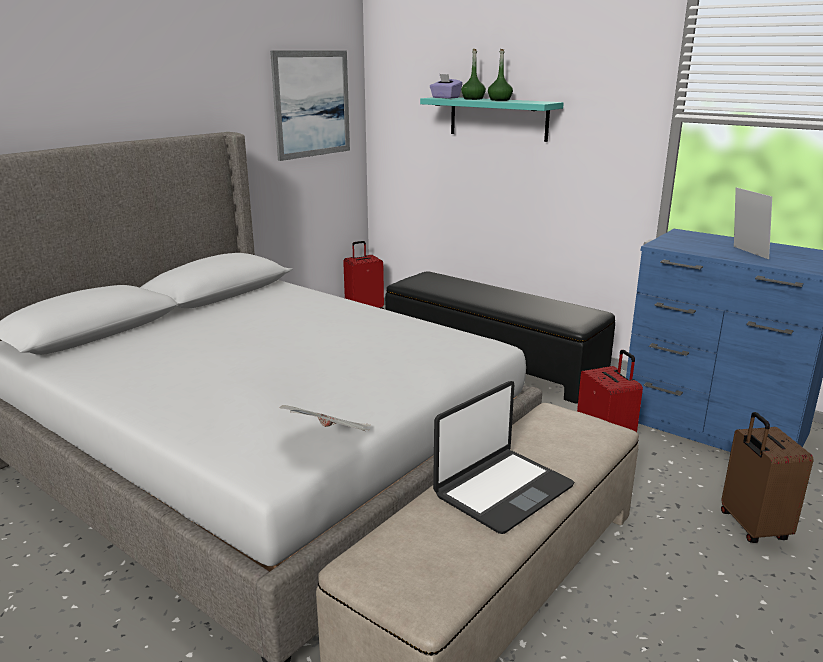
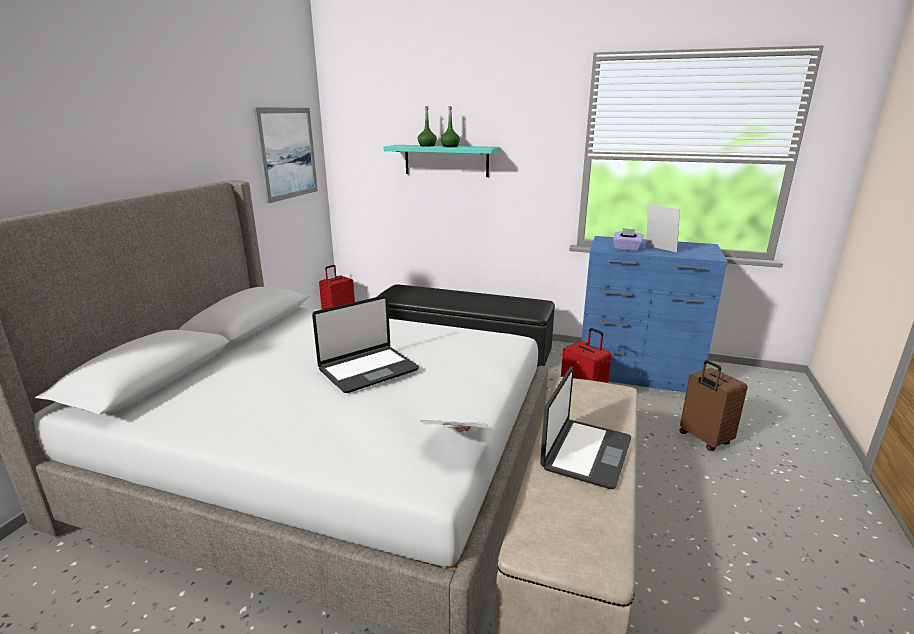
camera: 20 degrees left, 0 degrees up
purple tissue box [430,74,463,99] -> purple tissue box moved to [613,228,643,251]
none -> laptop [312,295,419,393]

